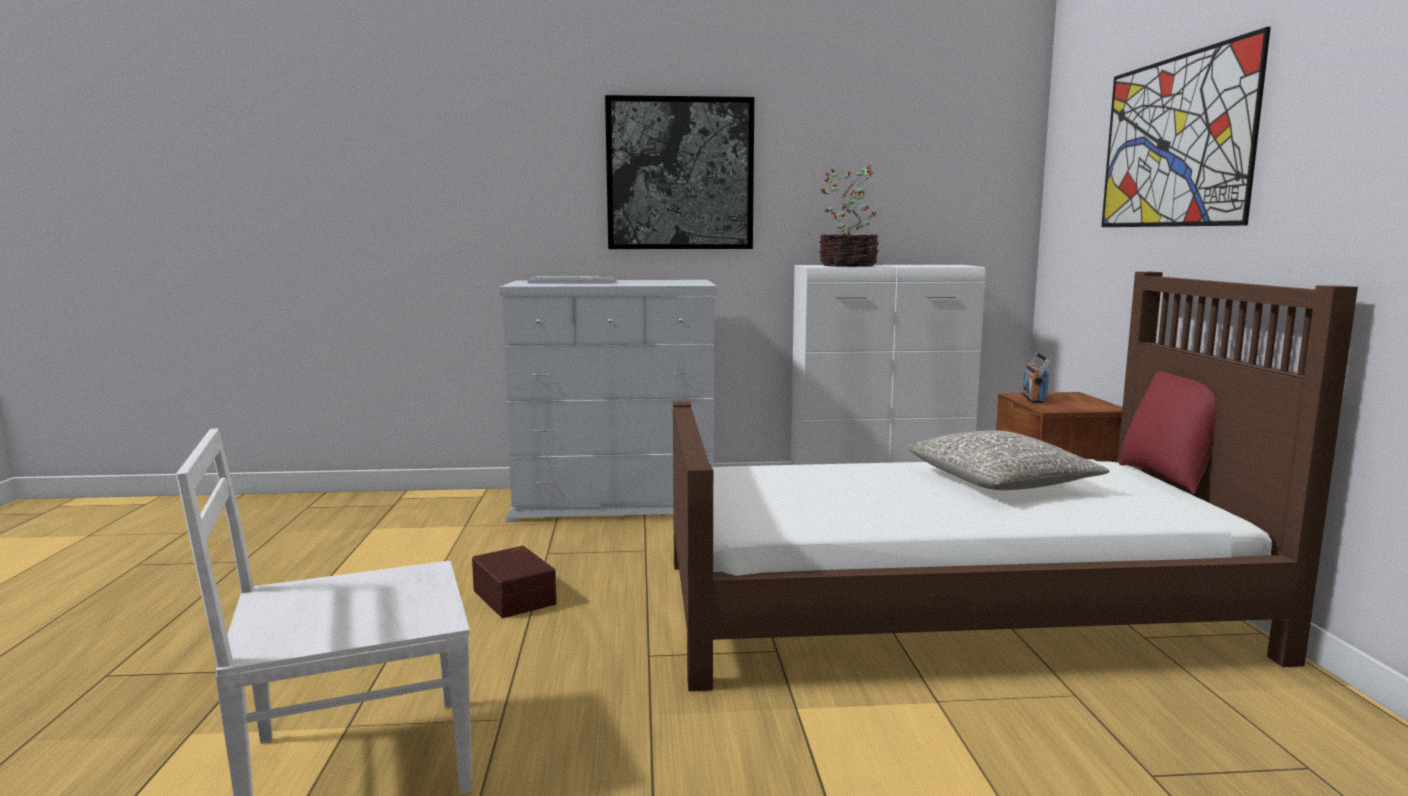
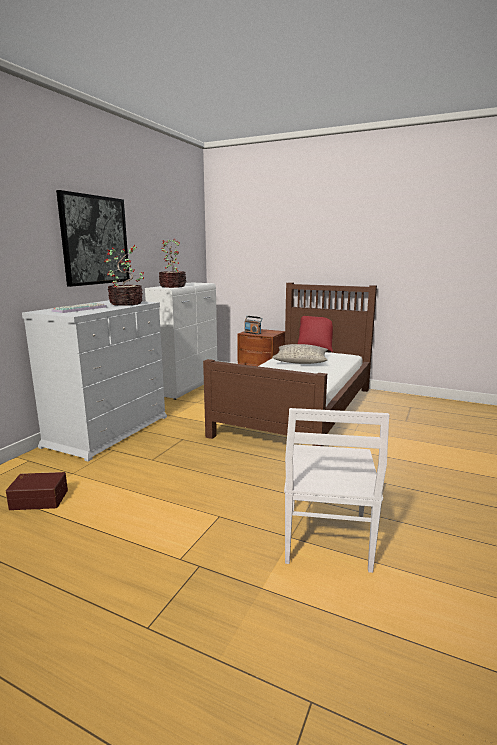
camera: 60 degrees left, 5 degrees up
brown storage box [472,546,557,618] -> brown storage box moved to [6,472,68,510]
picture [1101,27,1271,227] -> none
none -> potted plant [103,245,144,306]

